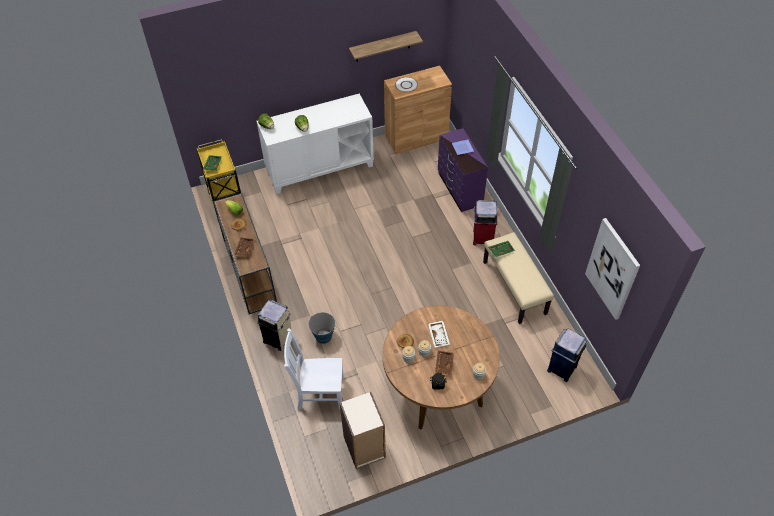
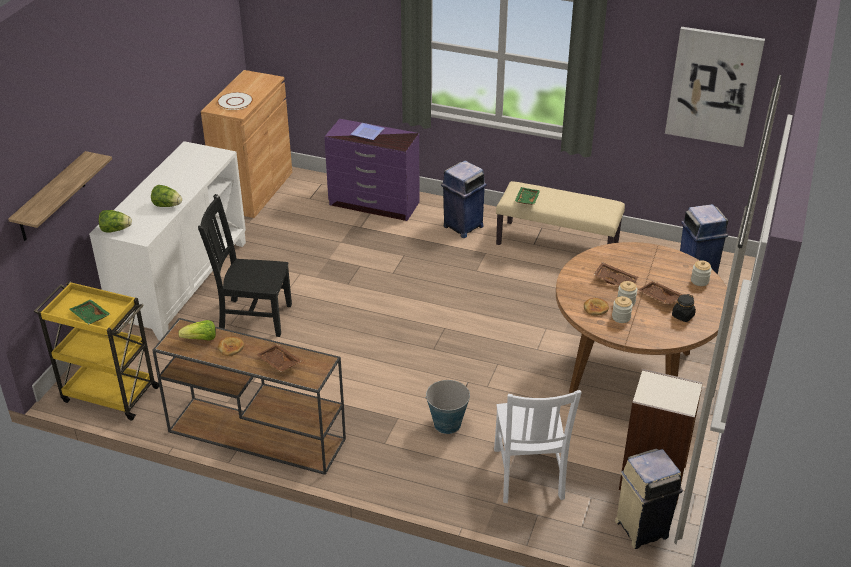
camera: 50 degrees left, 15 degrees down
beige trash can [257,300,292,351] -> beige trash can moved to [615,449,683,549]
white chair [284,328,344,410] -> white chair turned 45 degrees counterclockwise [494,390,582,503]
shelf [349,31,423,62] -> shelf moved to [8,151,112,241]
white tray [428,321,450,348] -> brown tray [594,262,638,286]
red trash can [473,200,497,245] -> blue trash can [441,161,487,238]
none -> black chair [198,194,292,337]

